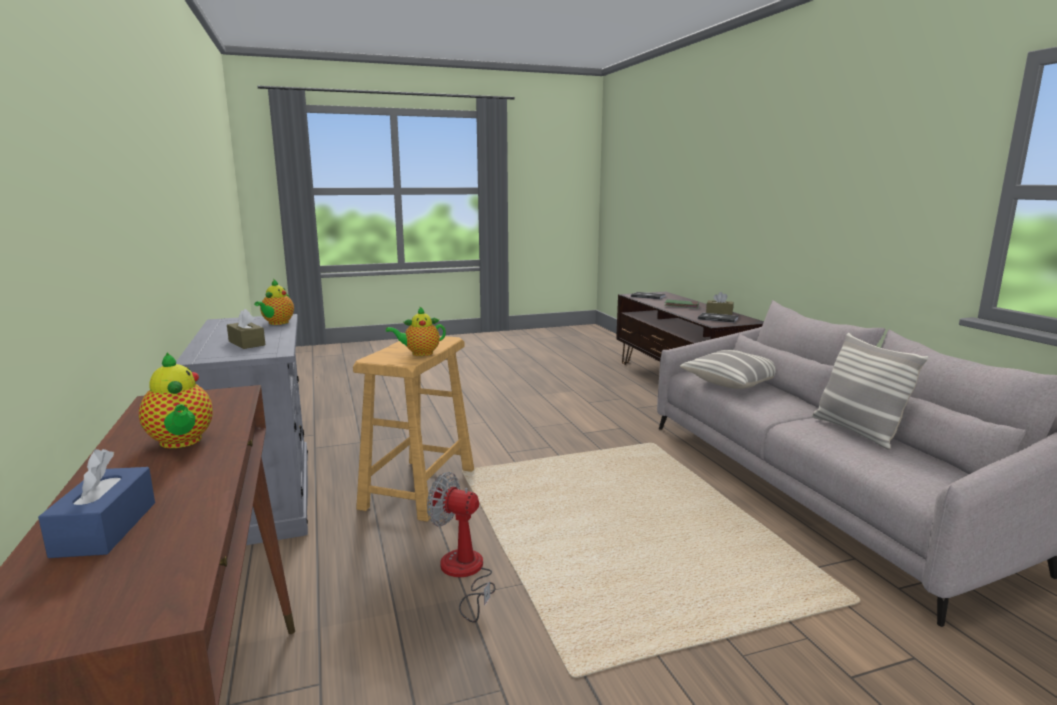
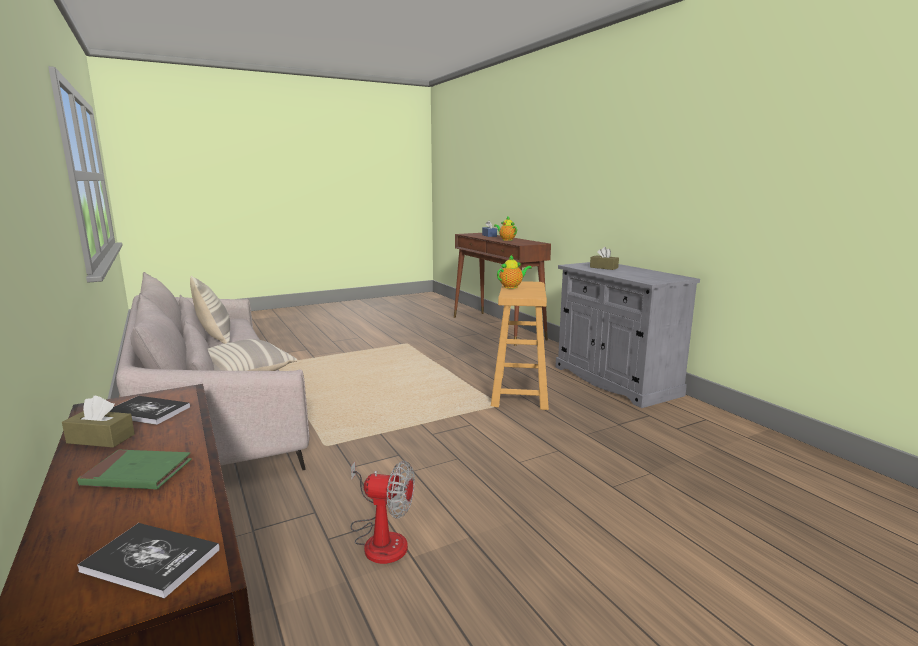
camera: 170 degrees right, 0 degrees up
teapot [254,279,294,325] -> none
fan [427,472,495,623] -> fan moved to [351,460,415,564]

